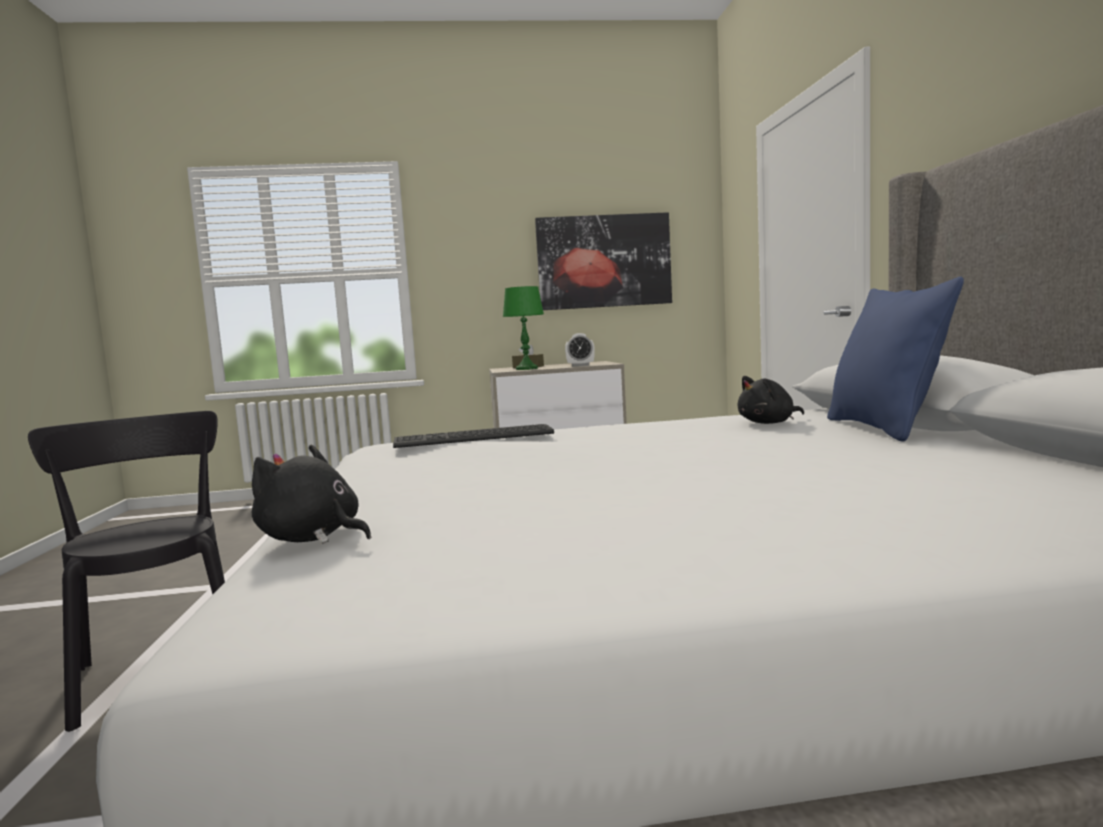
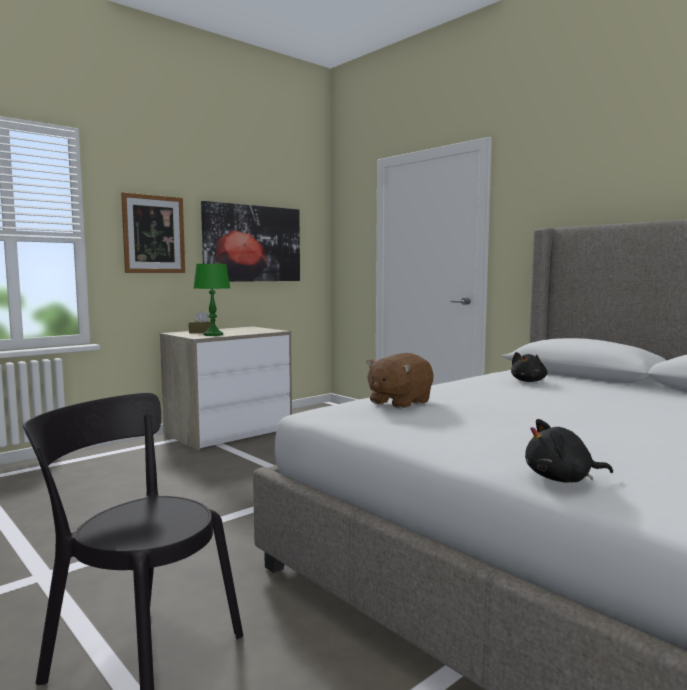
camera: 35 degrees left, 0 degrees up
keyboard [393,424,554,448] -> brown plush toy [366,353,434,409]
alarm clock [565,333,595,366] -> none
blue pillow [827,277,964,442] -> none
none -> picture [121,192,185,273]

